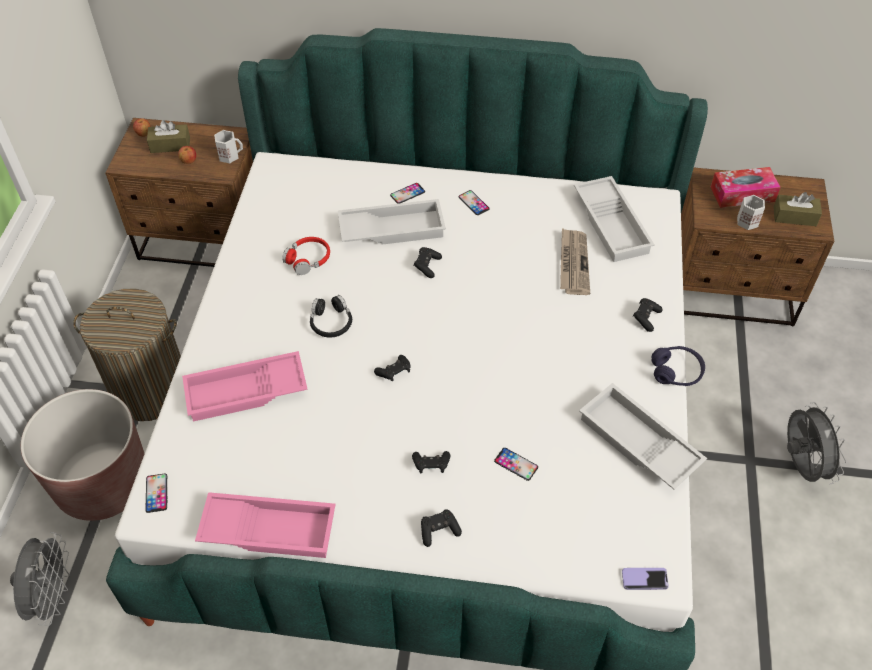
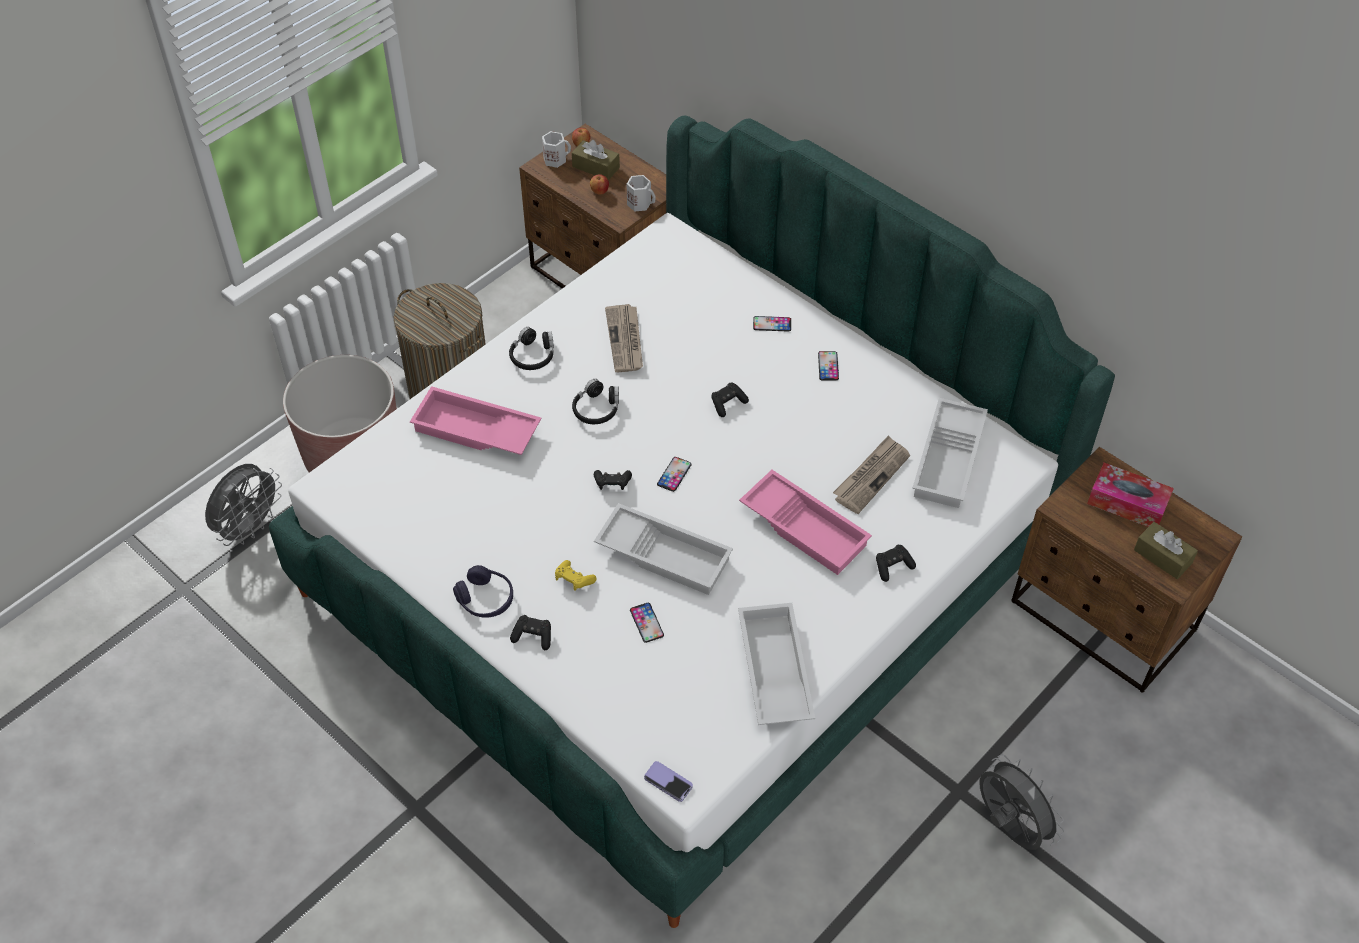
camera: 35 degrees right, 0 degrees up
phone [145,474,167,513] -> phone moved to [657,457,692,492]
pink tray [195,492,336,558] -> pink tray moved to [739,470,872,575]
red headphones [282,237,330,275] -> newspaper [605,304,643,372]
white tray [338,199,446,245] -> white tray moved to [594,503,733,595]
black game controller [412,451,450,473] -> yellow game controller [555,560,597,591]
purple headphones [651,346,705,386] -> purple headphones moved to [453,565,513,618]
white mug [737,195,765,230] -> white mug moved to [542,131,571,168]
grey fan [787,402,846,485] -> grey fan turned 60 degrees counterclockwise [979,754,1064,850]
none -> black headphones [509,327,554,370]

